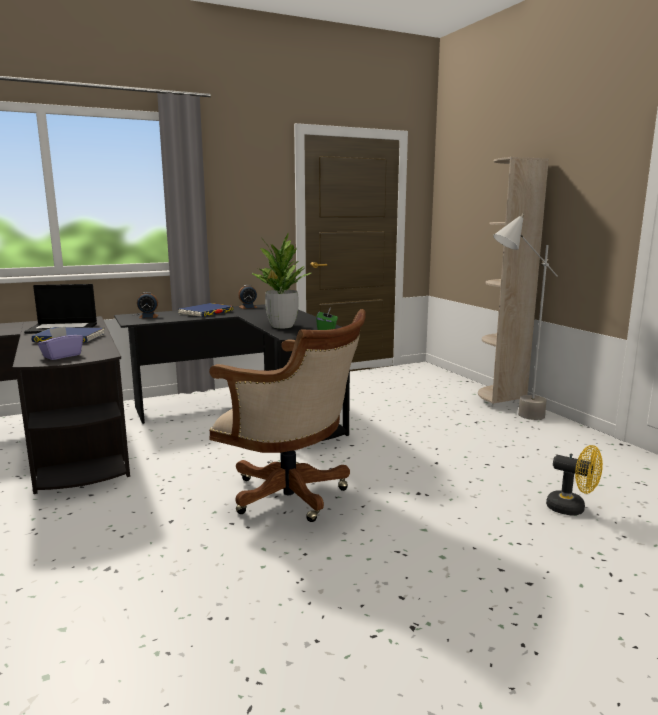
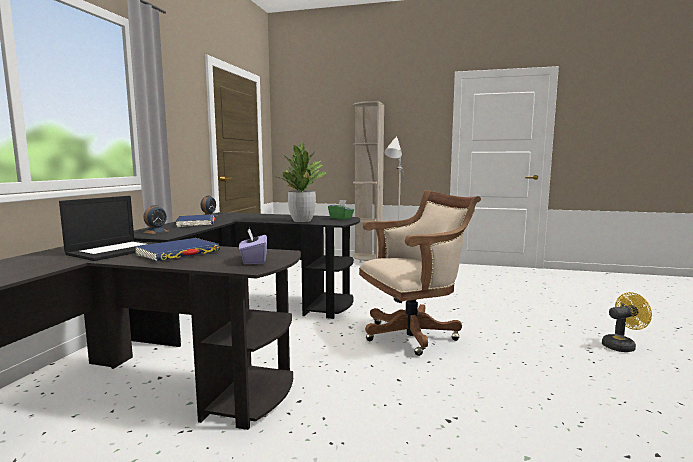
camera: 50 degrees left, 5 degrees down
yellow fan [546,445,603,516] -> yellow fan moved to [602,292,652,352]

